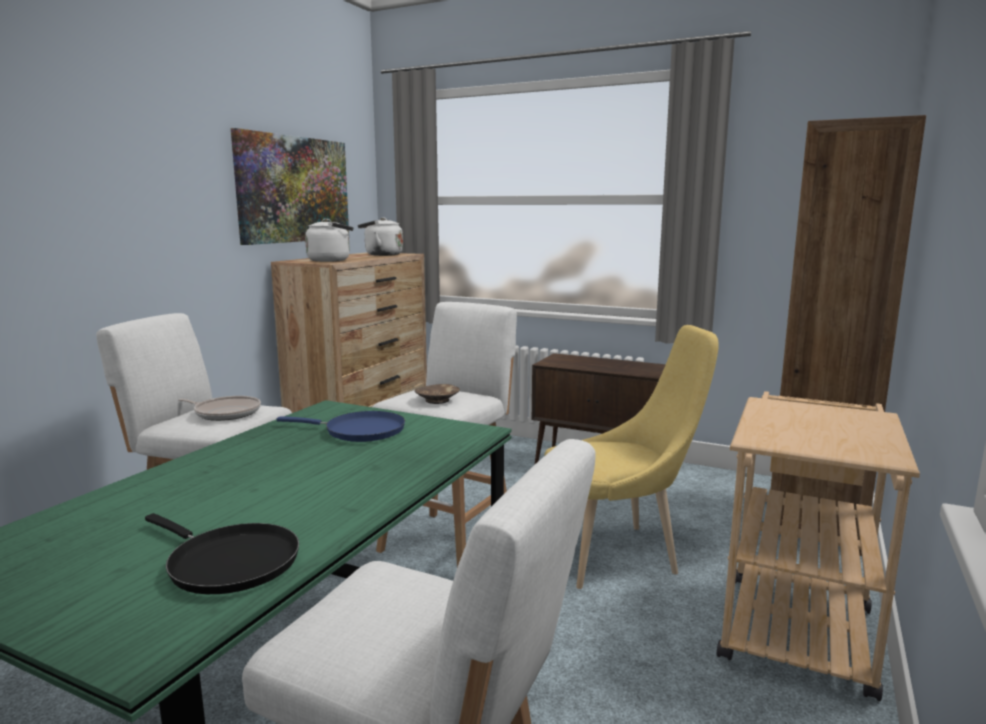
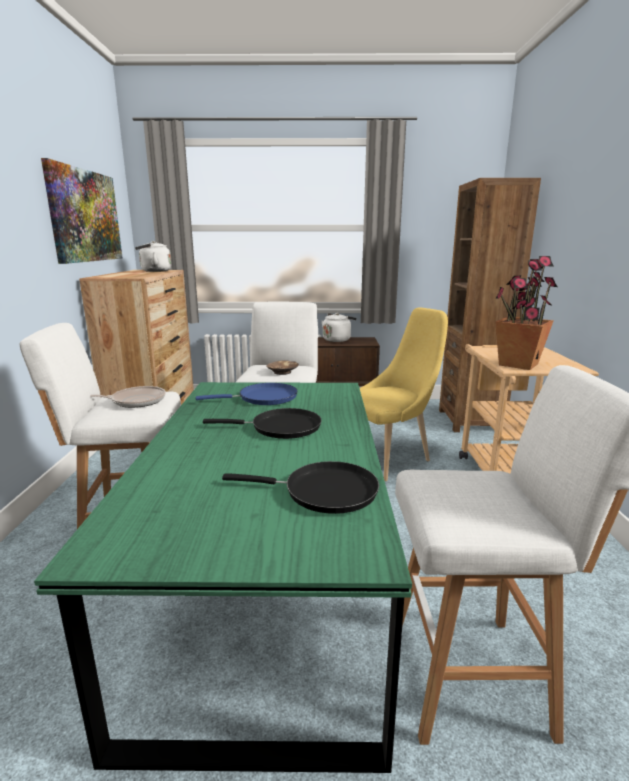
camera: 25 degrees left, 5 degrees up
white kettle [305,219,354,262] -> white kettle moved to [322,313,356,342]
none -> black frying pan [203,408,322,439]
none -> potted plant [495,256,557,370]

